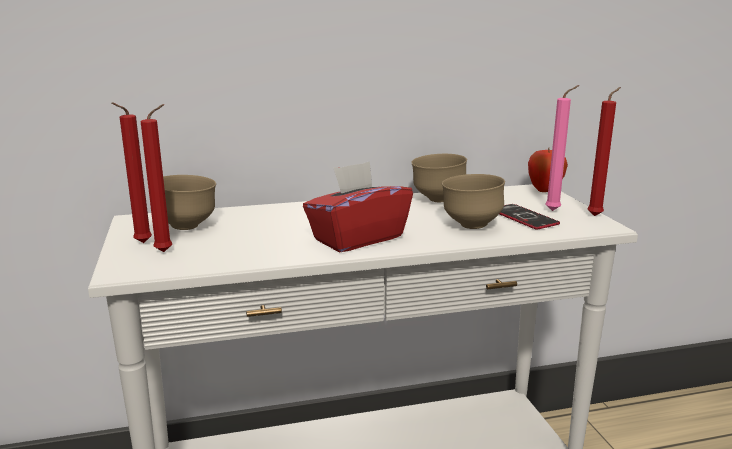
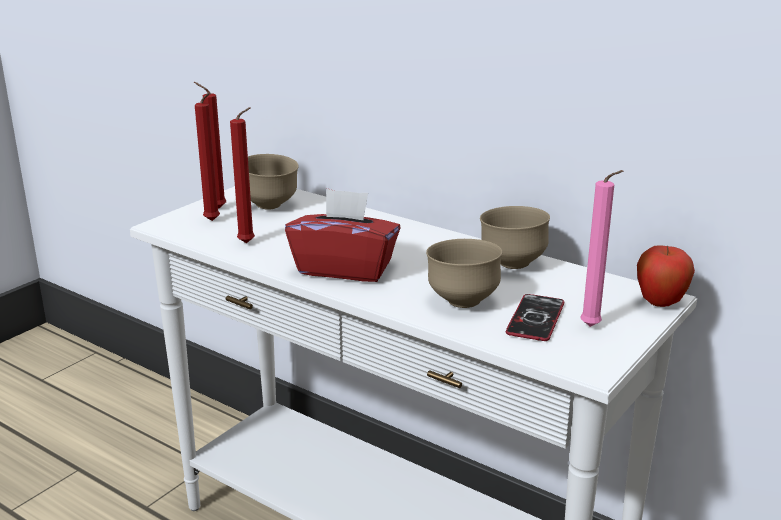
camera: 50 degrees right, 5 degrees up
red candle [587,87,621,216] -> red candle moved to [230,107,255,243]

